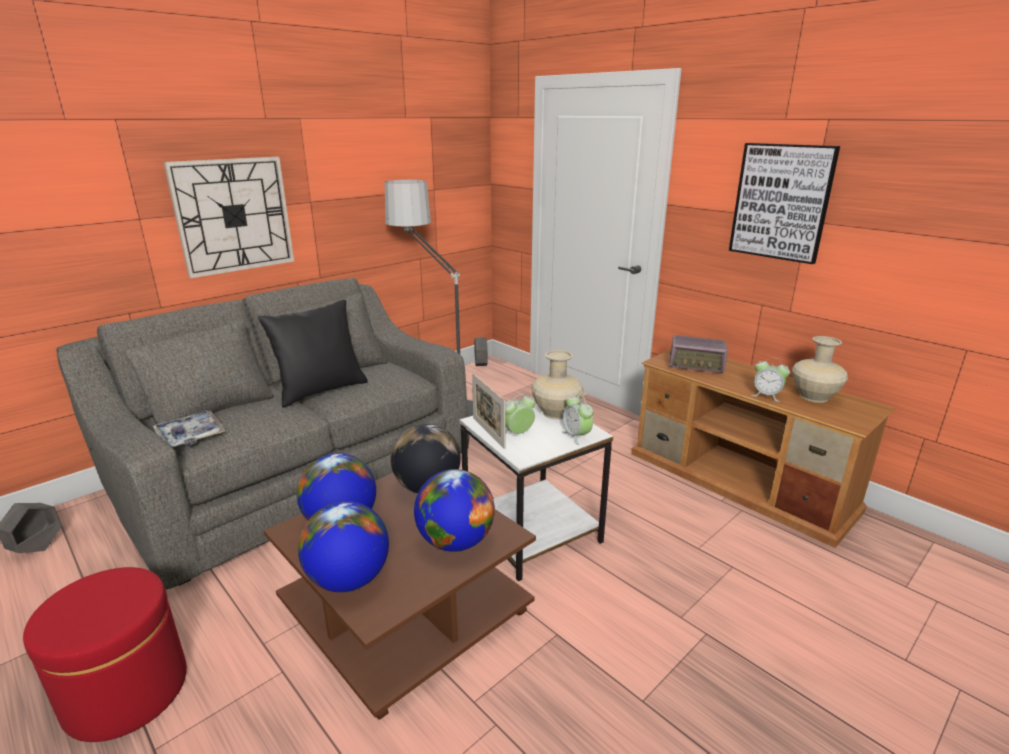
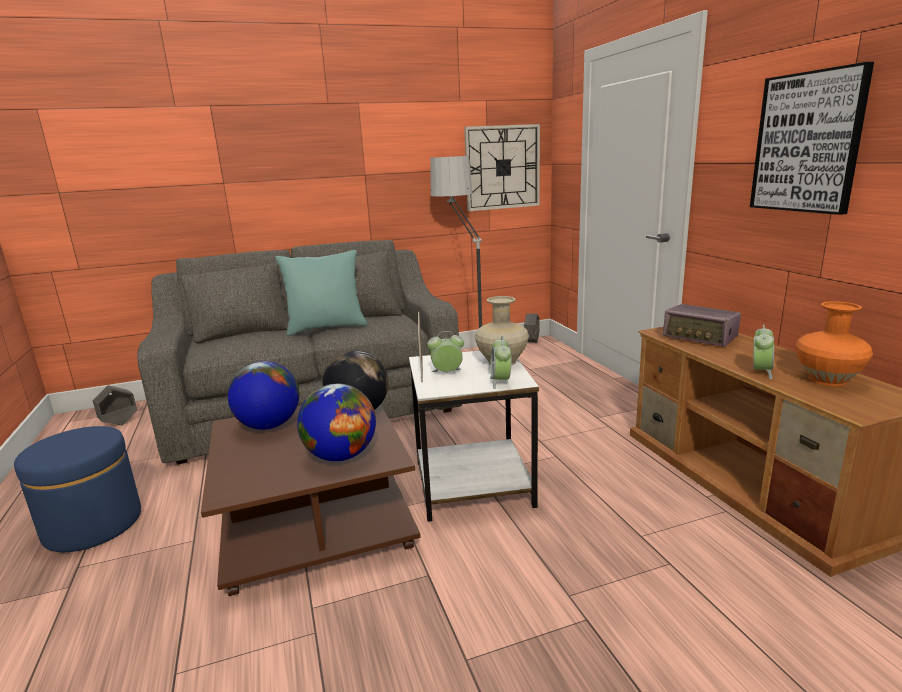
camera: 25 degrees right, 5 degrees down
red ottoman [23,567,187,742] -> blue ottoman [14,426,141,552]
tray [153,410,225,448] -> none
wall clock [164,157,294,279] -> wall clock moved to [464,124,540,211]
black pillow [258,299,368,407] -> turquoise pillow [276,250,368,336]
globe [298,501,389,592] -> none
alarm clock [751,358,790,402] -> alarm clock turned 120 degrees counterclockwise [753,325,774,379]
beige vase [792,336,848,403] -> orange vase [796,301,873,386]

